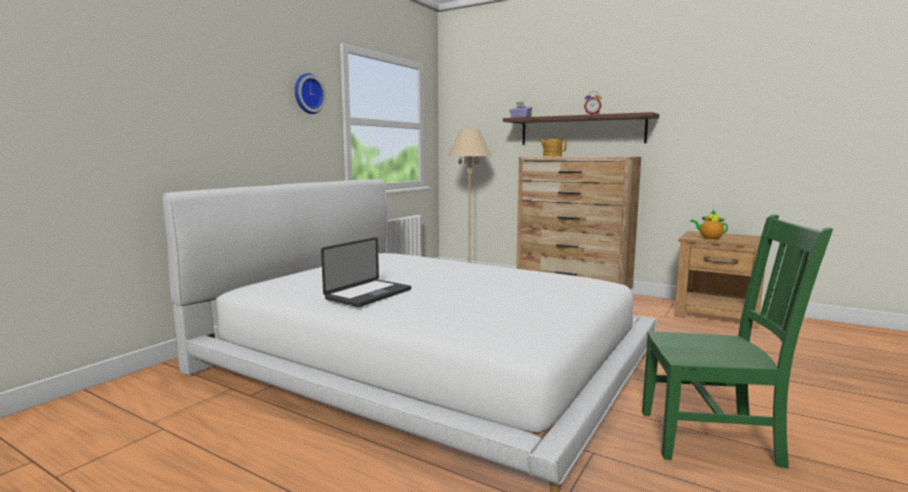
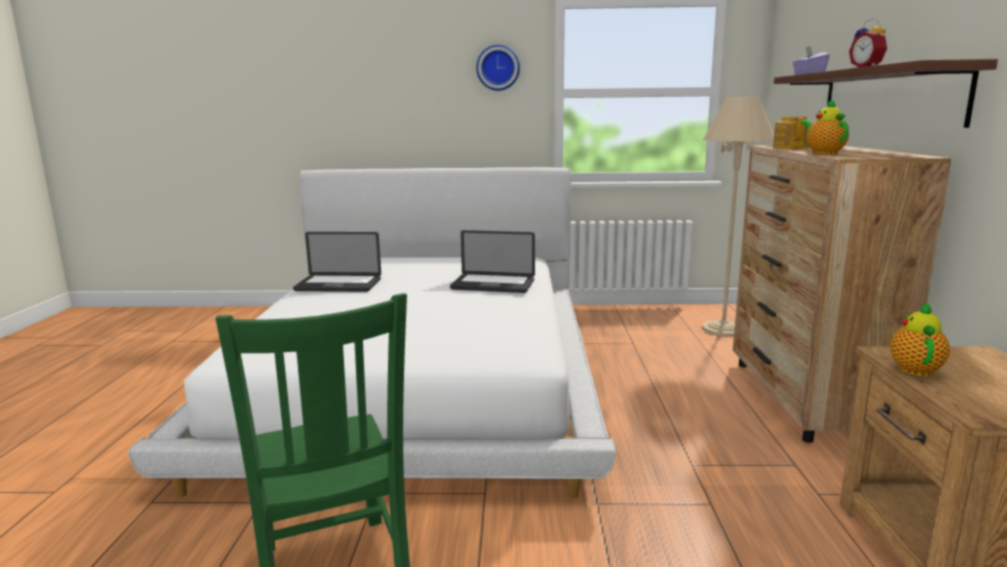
camera: 60 degrees right, 5 degrees up
none -> laptop [450,230,535,293]
none -> teapot [801,99,849,155]

